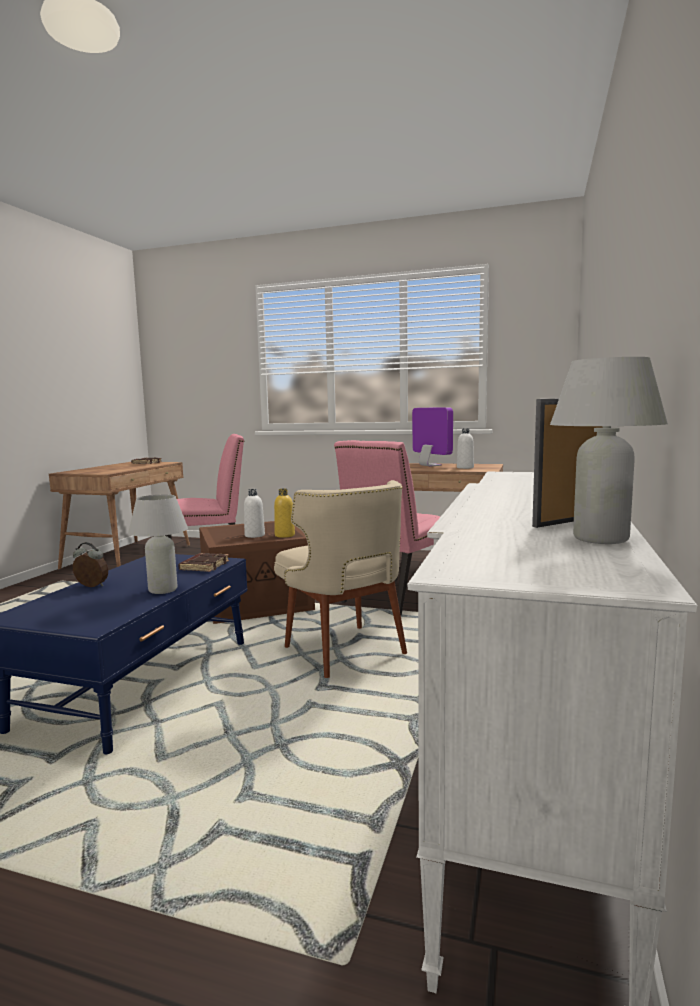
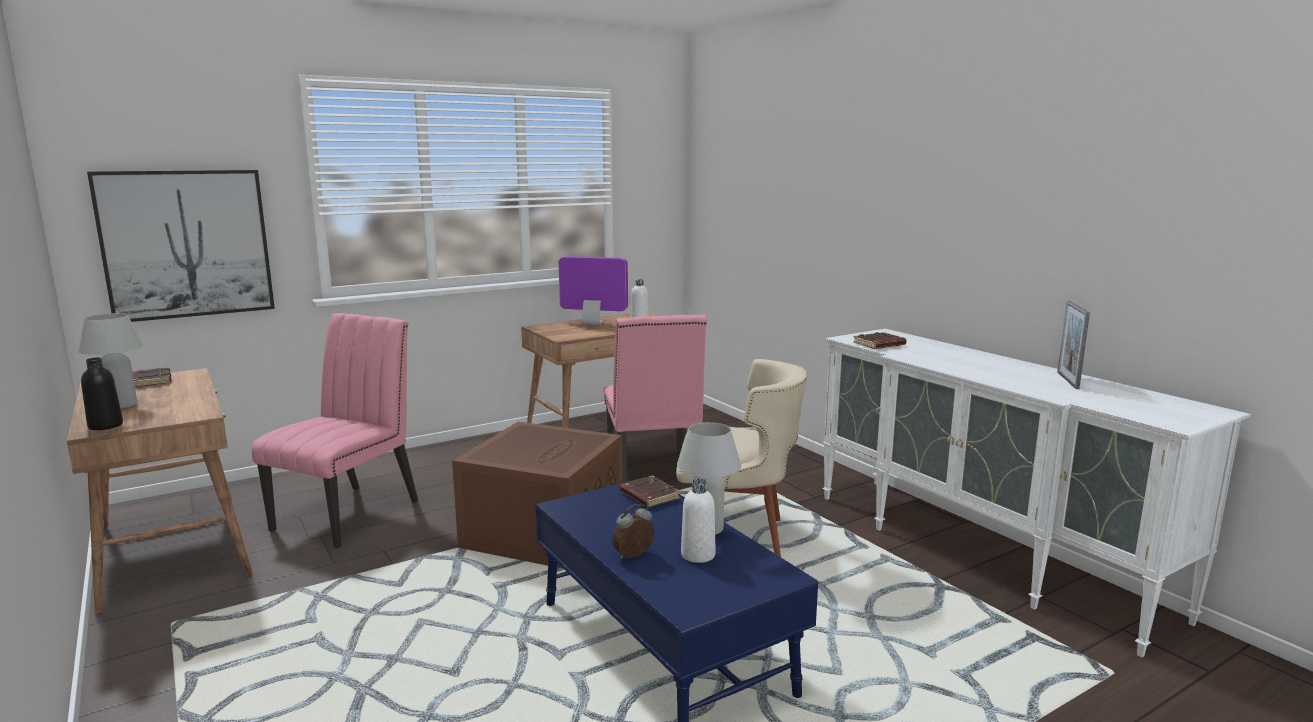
camera: 50 degrees left, 5 degrees up
white bottle [244,489,265,538] -> white bottle moved to [681,478,715,563]
yellow bottle [274,489,295,538] -> none
white table lamp [550,357,668,544] -> white table lamp moved to [78,313,144,409]
none -> black bottle [81,357,123,430]
none -> picture [87,170,275,322]
none -> brown book [853,332,906,349]

